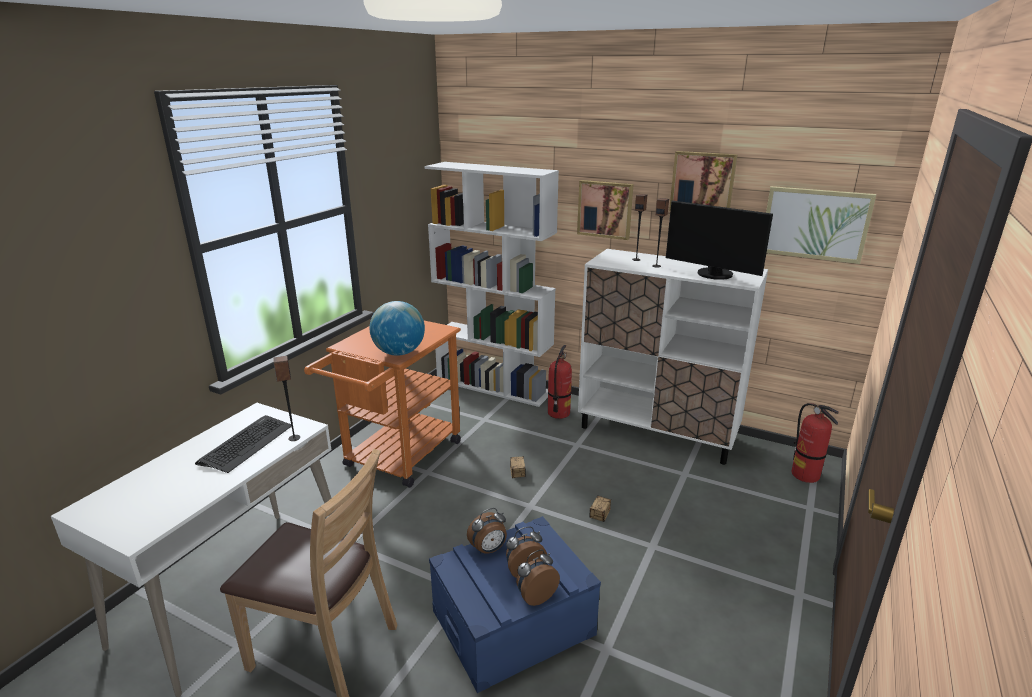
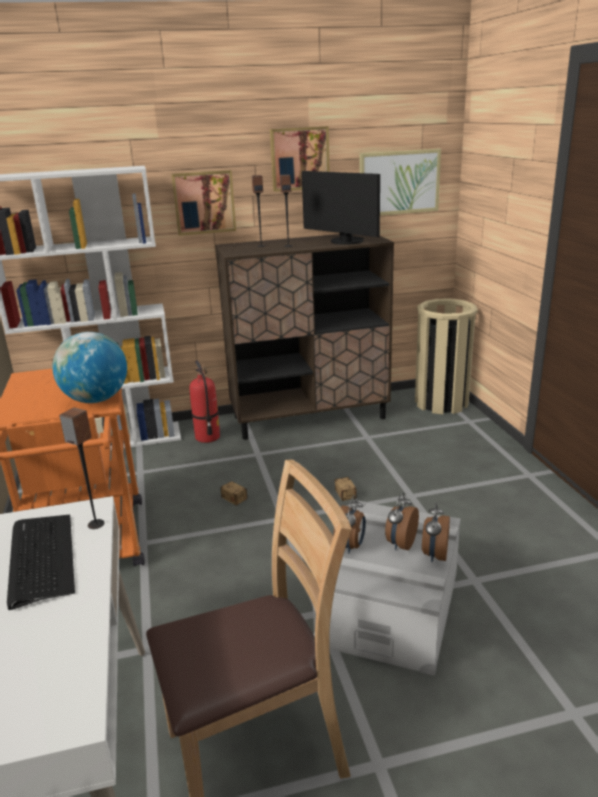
camera: 40 degrees left, 0 degrees up
blue storage box [429,516,601,693] -> grey storage box [313,500,460,676]
white cabinet [578,249,768,465] -> brown cabinet [215,234,394,440]
monitor [666,200,773,280] -> monitor turned 45 degrees clockwise [302,171,380,245]
fire extinguisher [792,403,839,483] -> beige trash can [415,299,478,414]

